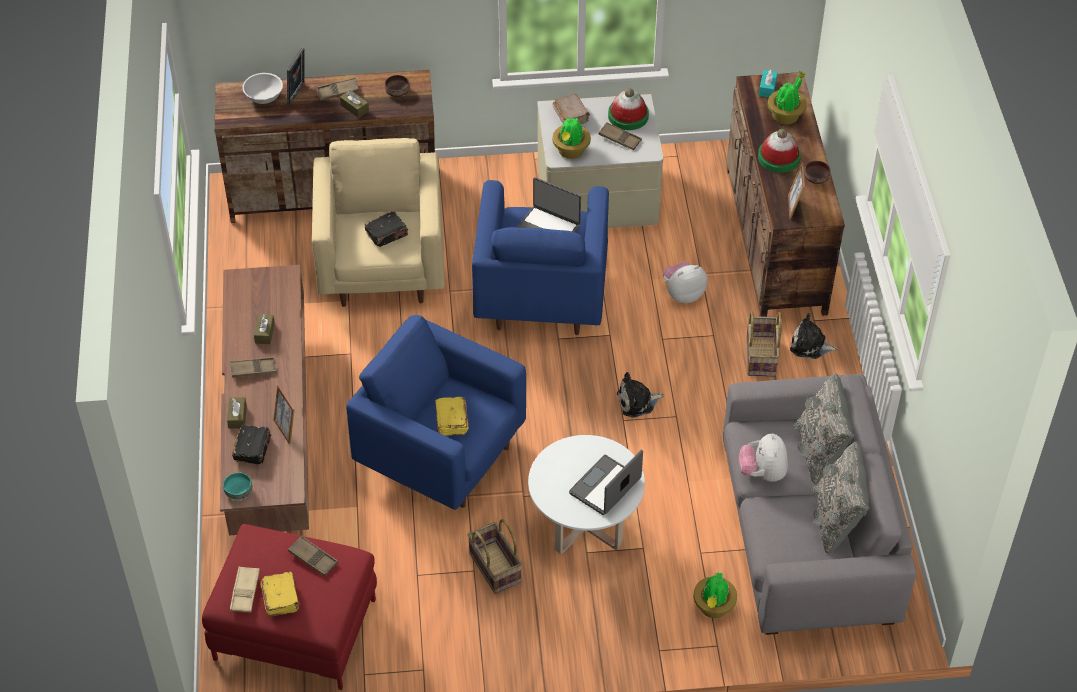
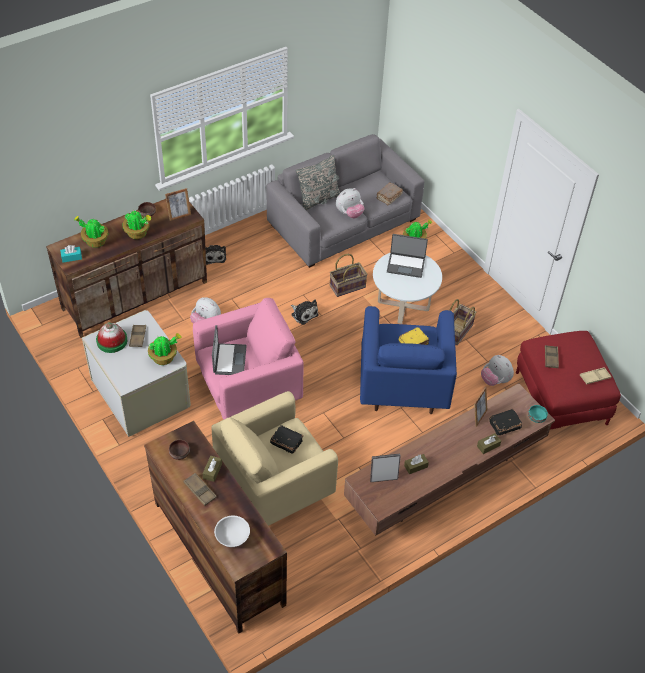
camera: 120 degrees left, 0 degrees up
brown tray [230,357,277,377] -> none
yellow book [261,572,300,616] -> none
picture frame [287,48,305,105] -> picture frame moved to [370,454,401,482]
blue armchair [472,180,609,335] -> pink armchair [193,298,304,420]
brown book [552,94,590,124] -> brown book moved to [376,182,403,205]
basket [746,311,782,377] -> basket moved to [330,254,368,297]
hat [758,129,801,173] -> potted plant [122,210,152,239]
grey pillow [810,442,870,554] -> none
none -> plush toy [481,355,514,386]

